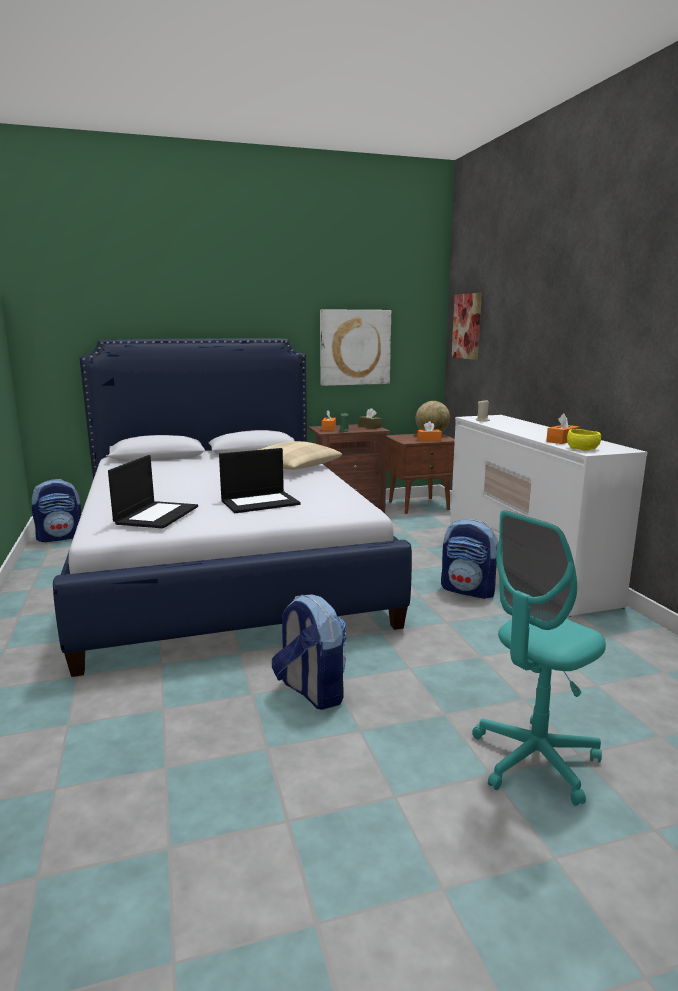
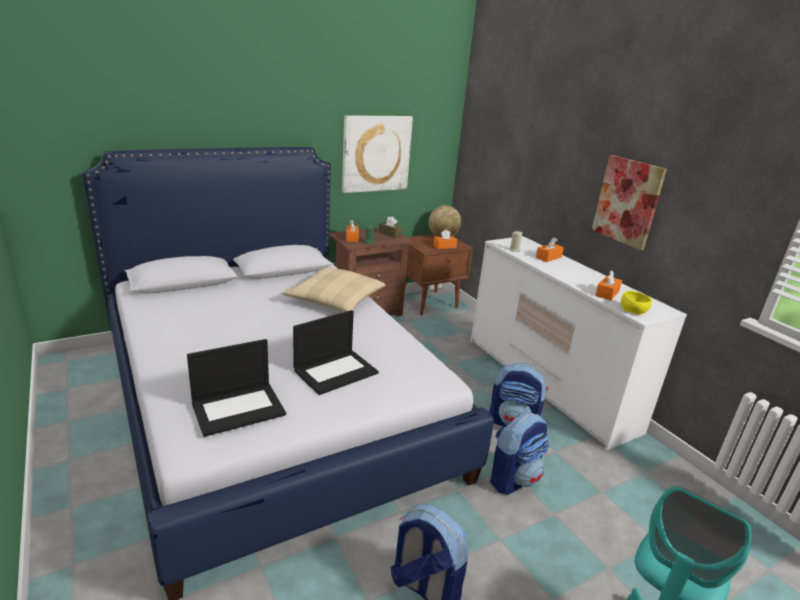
camera: 15 degrees left, 10 degrees up
backpack [31,479,81,542] -> backpack moved to [490,412,549,495]
laptop [108,455,198,529] -> laptop turned 60 degrees clockwise [187,339,286,437]
picture [452,293,482,360] -> picture moved to [592,155,667,250]
none -> orange tissue box [536,237,564,262]

